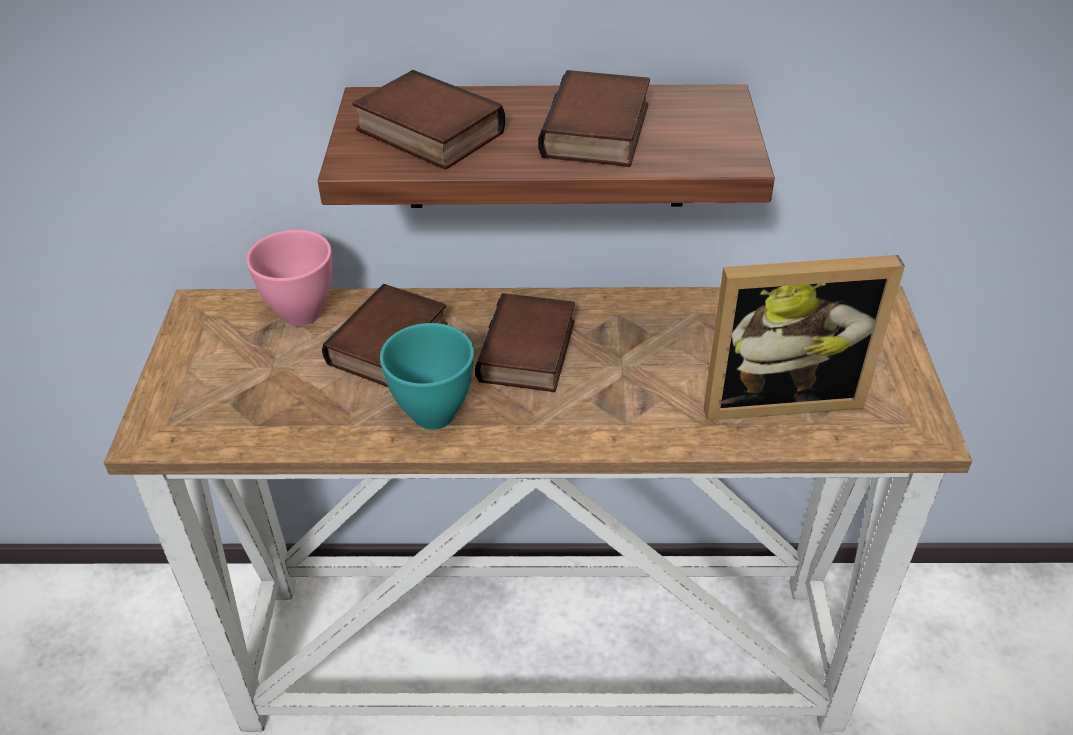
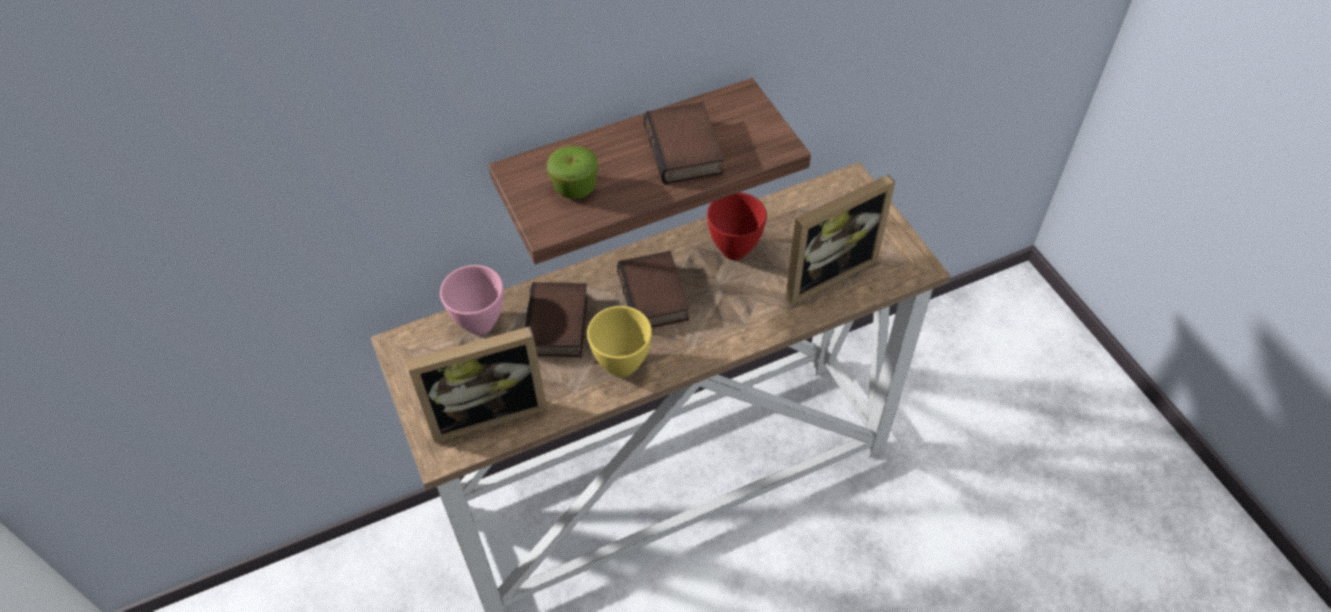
camera: 25 degrees left, 10 degrees up
book [353,70,505,170] -> apple [547,146,598,199]
turquoise bowl [380,323,474,430] -> yellow bowl [587,306,652,377]
none -> picture frame [406,326,548,443]
none -> red bowl [707,192,767,260]

